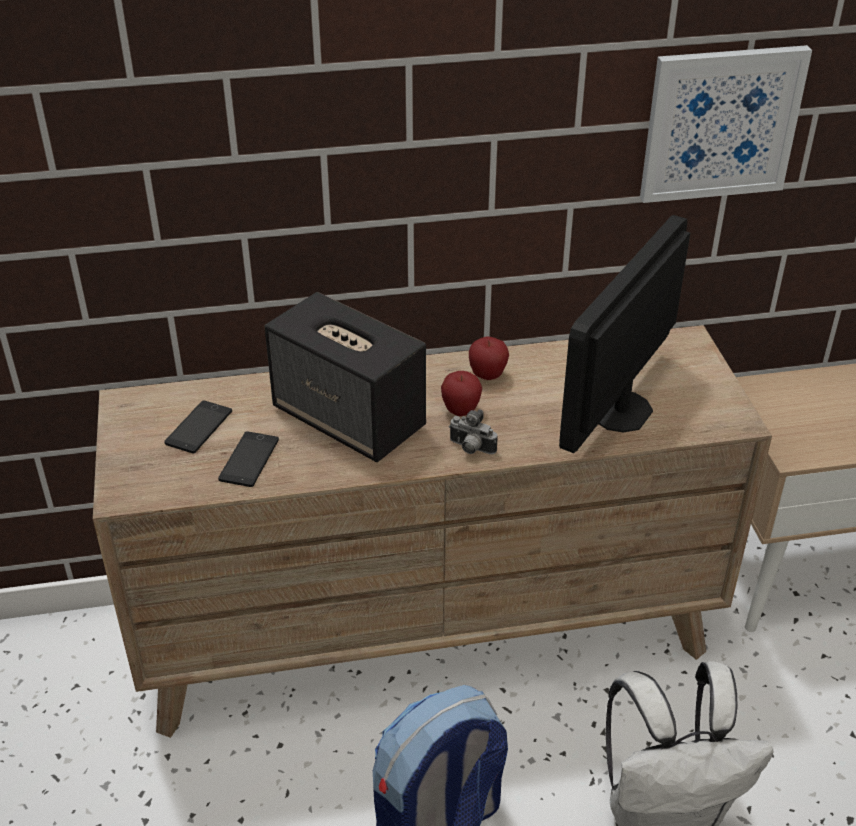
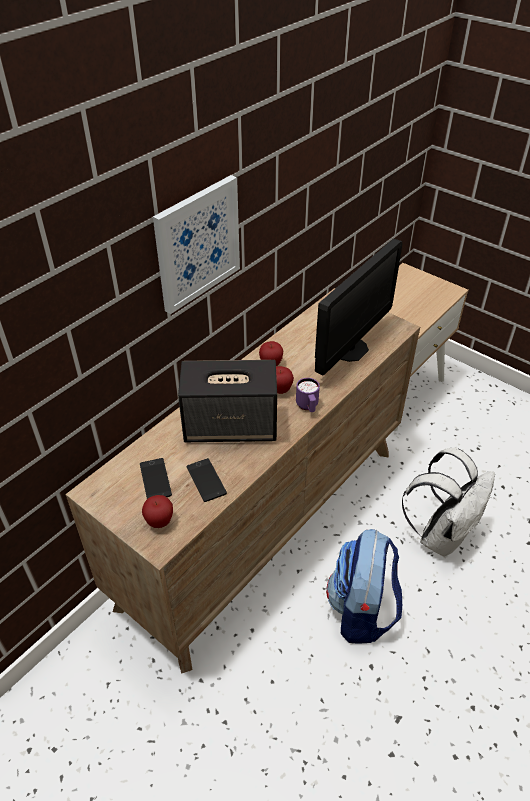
camera: 40 degrees left, 5 degrees up
camera [449,409,498,454] -> purple mug [296,378,320,412]
monitor [559,215,690,453] -> monitor turned 135 degrees counterclockwise [315,239,402,376]
picture [640,45,812,203] -> picture moved to [153,175,240,314]
none -> apple [142,495,173,528]

